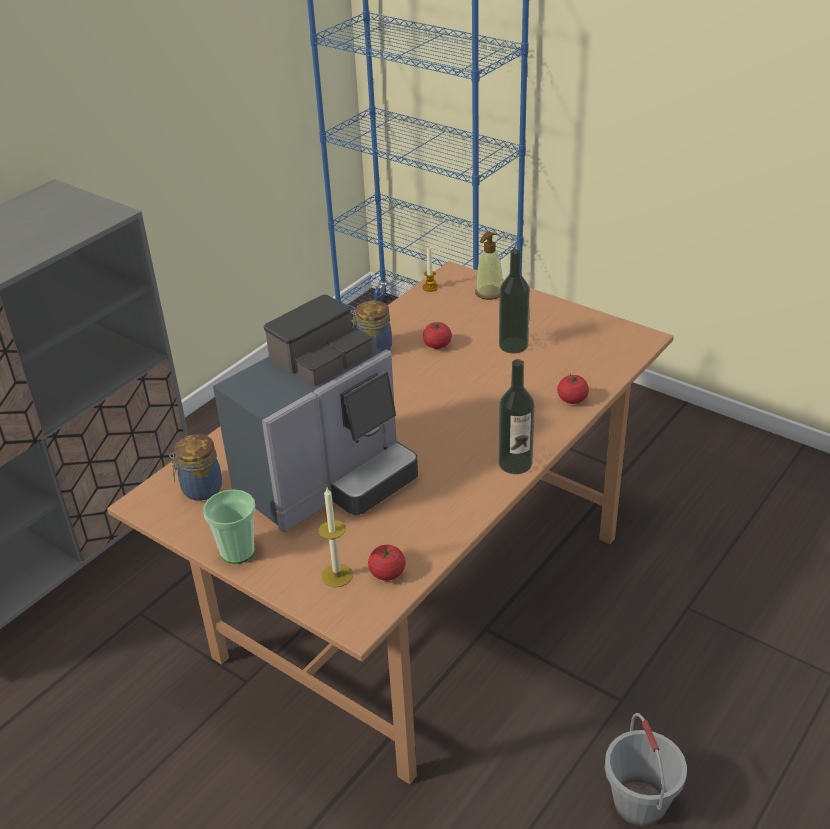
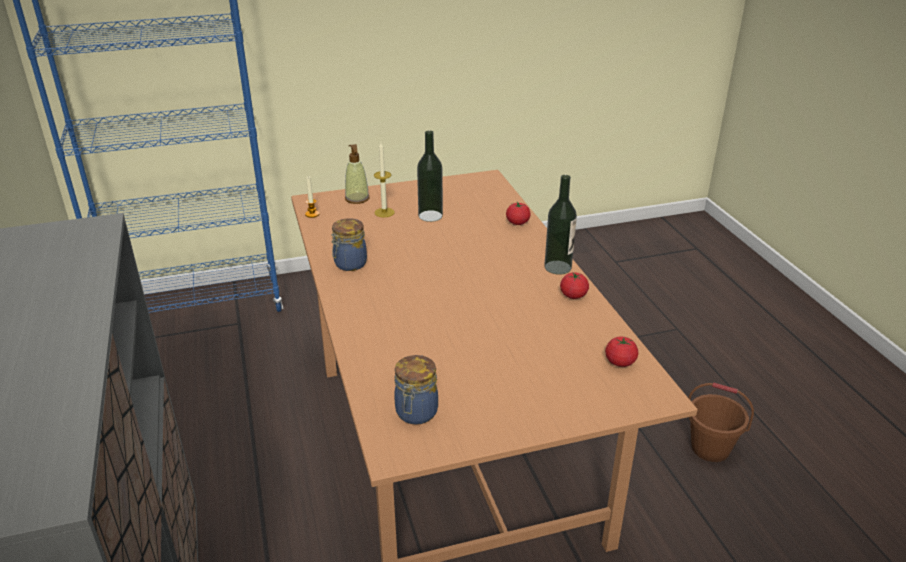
camera: 55 degrees left, 5 degrees down
cup [203,489,256,564] -> none
coffee machine [213,294,418,532] -> none
candle [318,488,353,587] -> candle moved to [374,142,395,217]
tomato [423,322,452,349] -> tomato moved to [560,272,589,299]
grey bucket [605,713,687,826] -> brown bucket [689,382,754,462]

